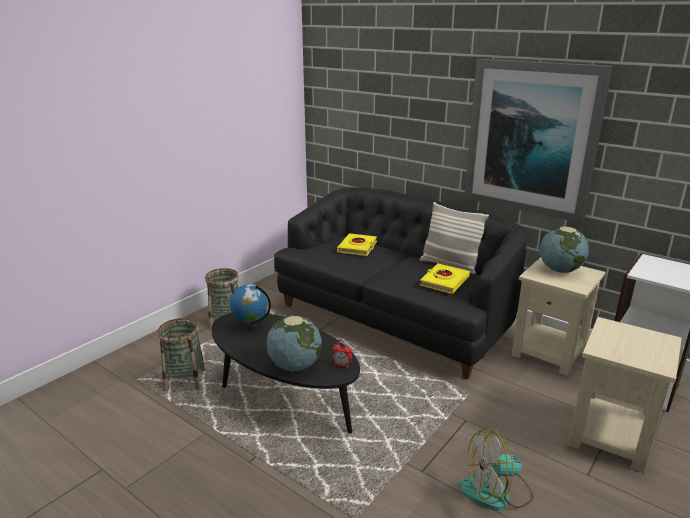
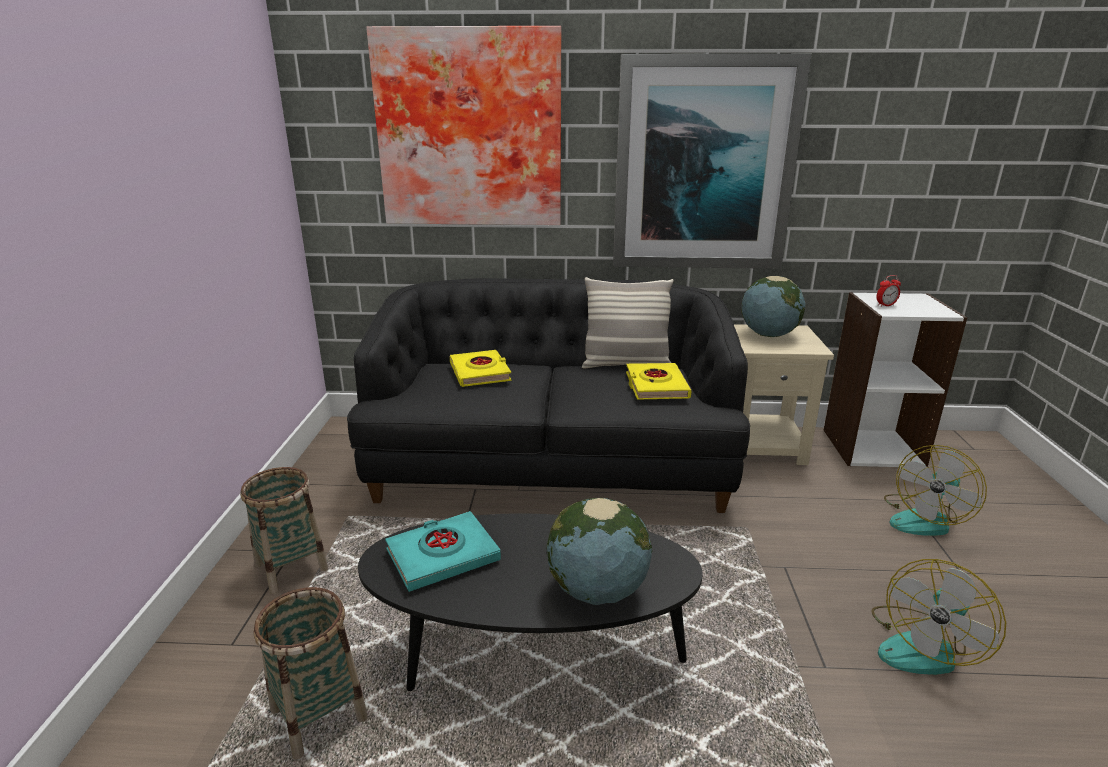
camera: 35 degrees left, 0 degrees up
globe [230,284,271,331] -> turquoise book [385,511,501,592]
alarm clock [332,342,352,368] -> alarm clock moved to [876,275,901,307]
beige side table [568,317,682,473] -> fan [884,445,987,536]
none -> picture [366,26,561,225]

